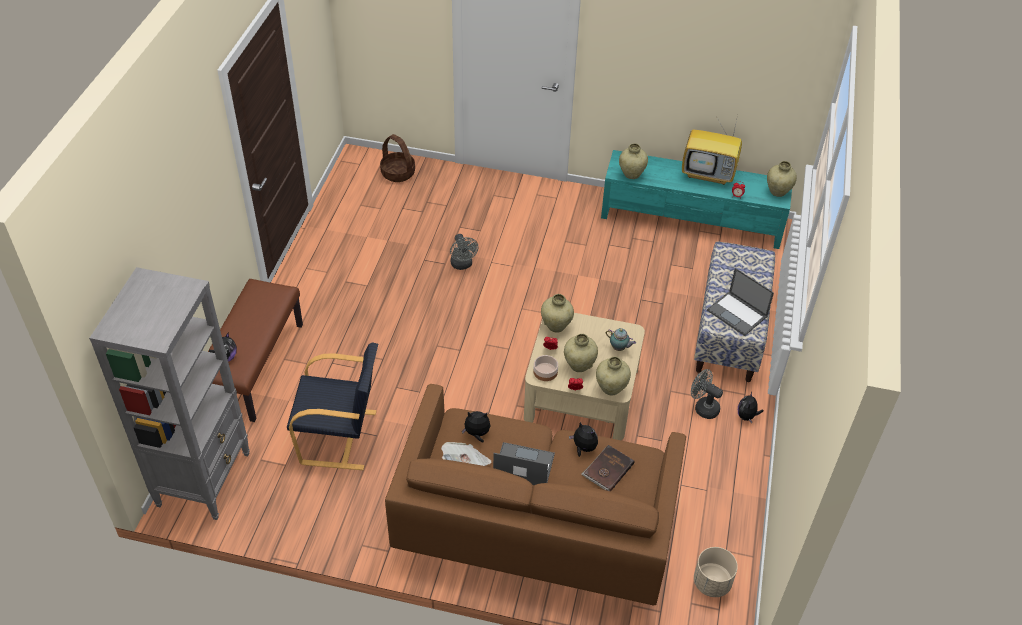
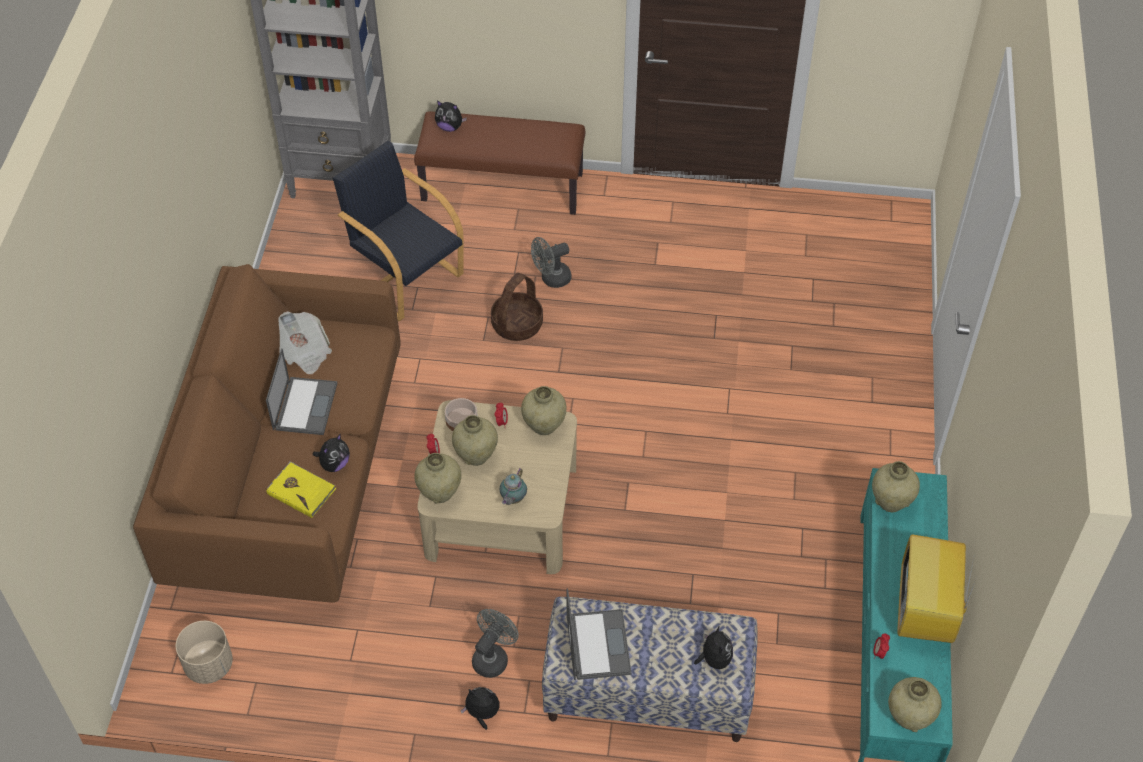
camera: 85 degrees right, 5 degrees up
black armchair [287,342,378,470] -> black armchair turned 135 degrees clockwise [333,141,464,321]
basket [380,134,415,182] -> basket moved to [491,273,543,341]
grey fan [450,234,479,270] -> grey fan moved to [531,237,571,288]
plush toy [462,411,491,442] -> plush toy moved to [694,625,733,669]
brown book [581,445,634,491] -> yellow book [266,462,336,518]
laptop [707,268,774,336] -> laptop turned 135 degrees clockwise [566,588,632,680]

